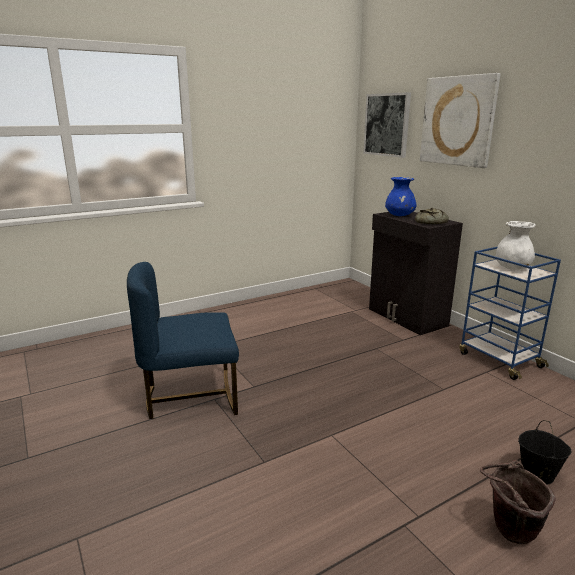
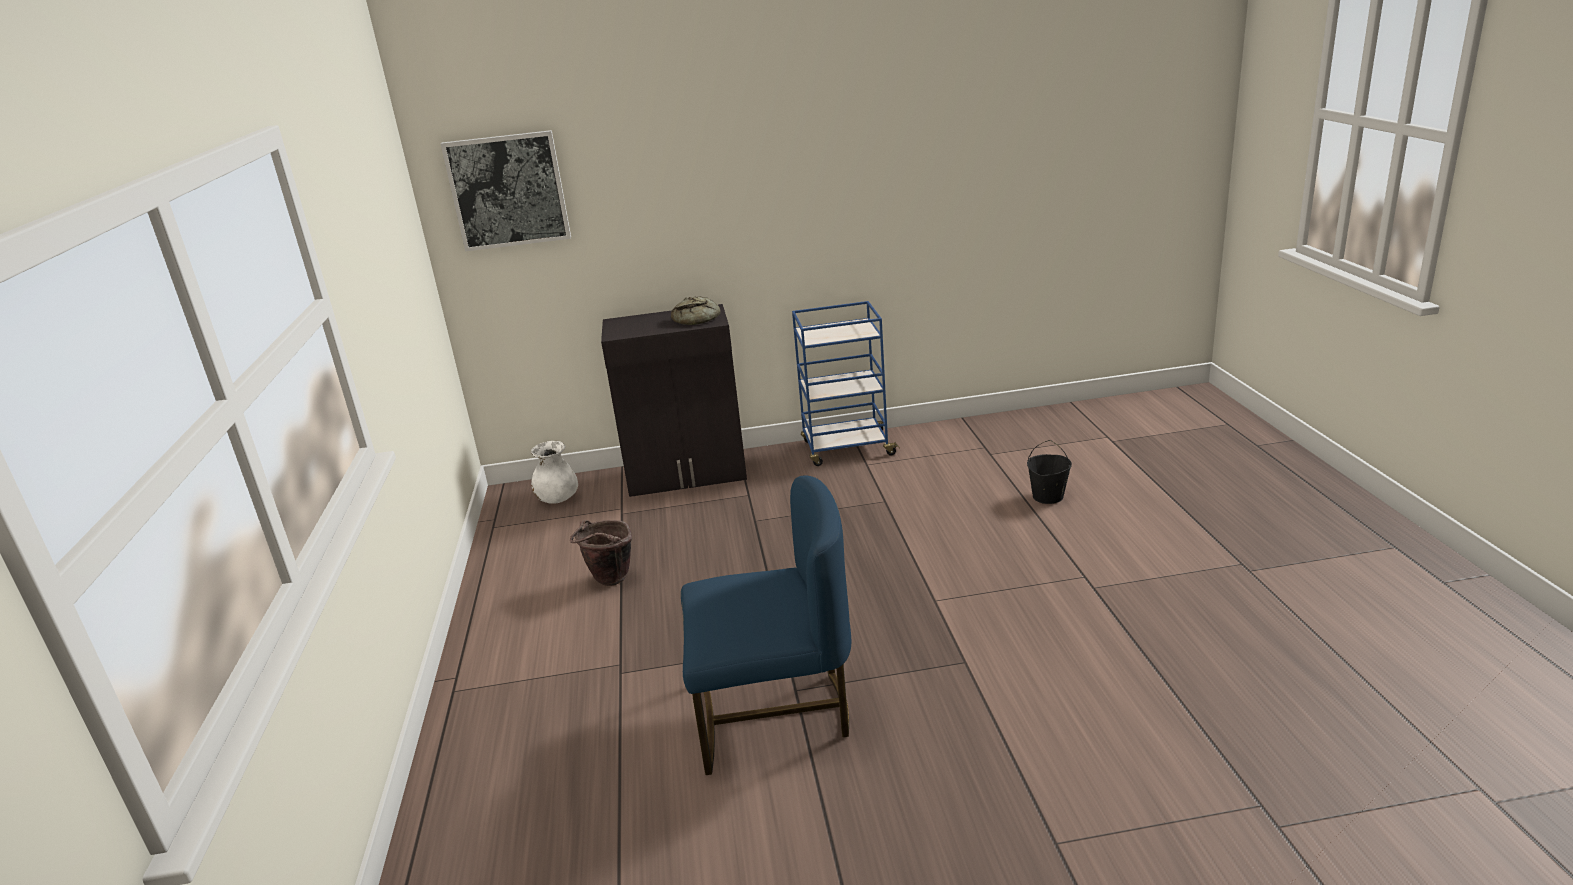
camera: 65 degrees left, 5 degrees up
blue chair [127,262,239,419] -> blue chair turned 105 degrees counterclockwise [681,475,851,775]
blue vase [385,177,417,216] -> none
picture [420,73,501,168] -> none
brown bucket [480,460,556,545] -> brown bucket moved to [570,520,632,586]
white vase [496,221,536,270] -> white vase moved to [531,441,578,504]

